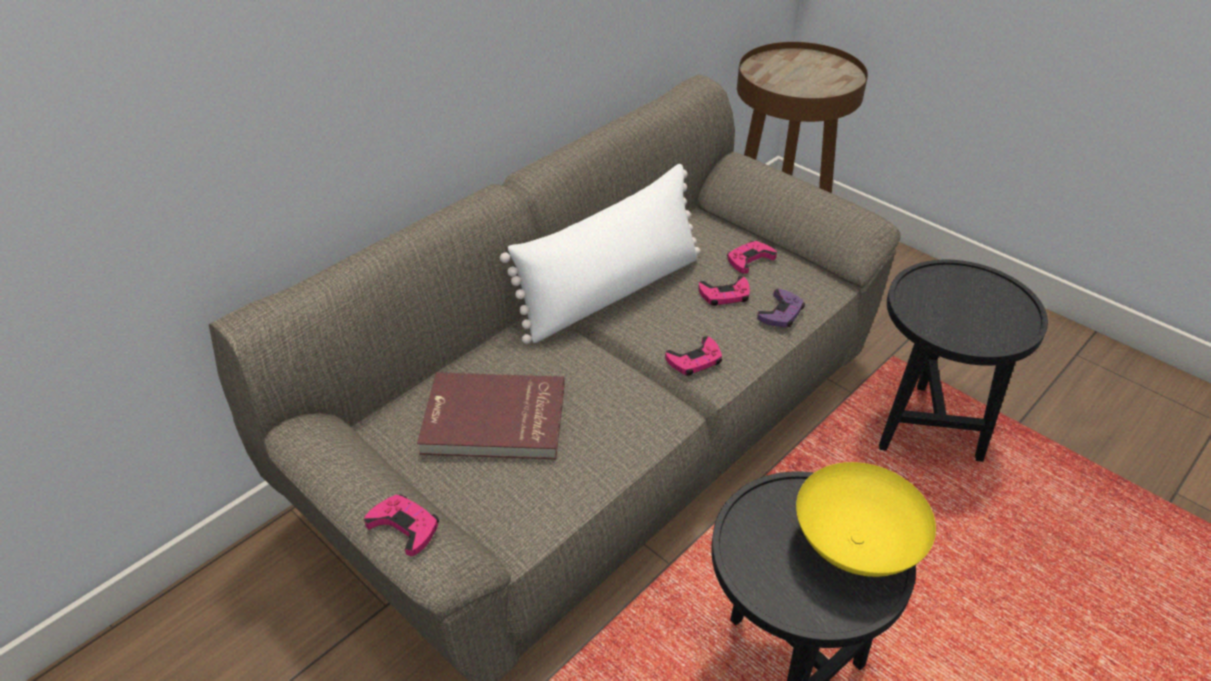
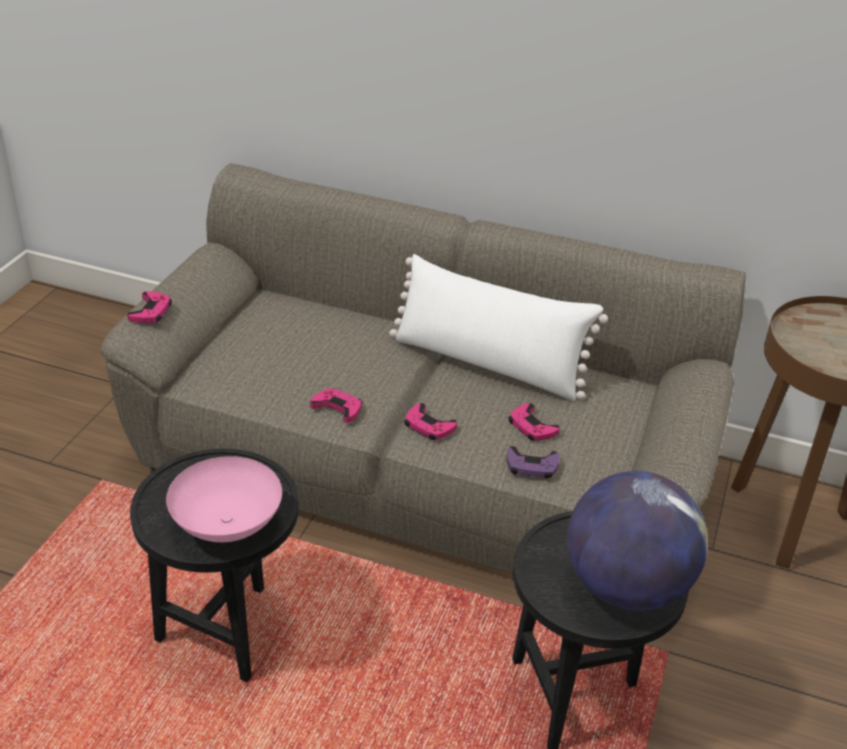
camera: 65 degrees right, 5 degrees down
red book [417,372,564,459] -> none
pink game controller [727,241,777,274] -> pink game controller moved to [310,388,363,423]
yellow bowl [796,462,936,577] -> pink bowl [166,456,282,542]
none -> globe [567,471,708,611]

